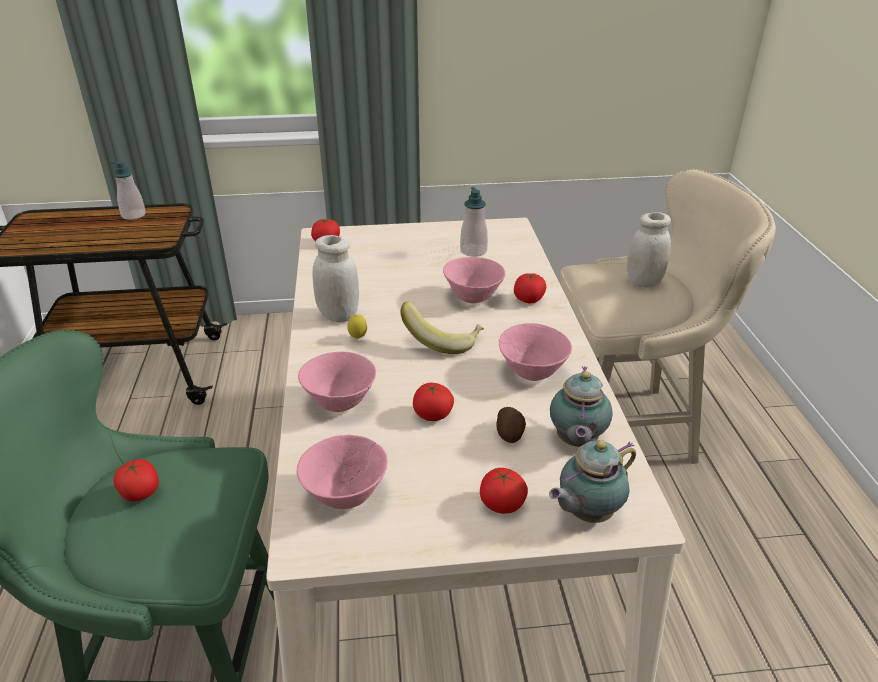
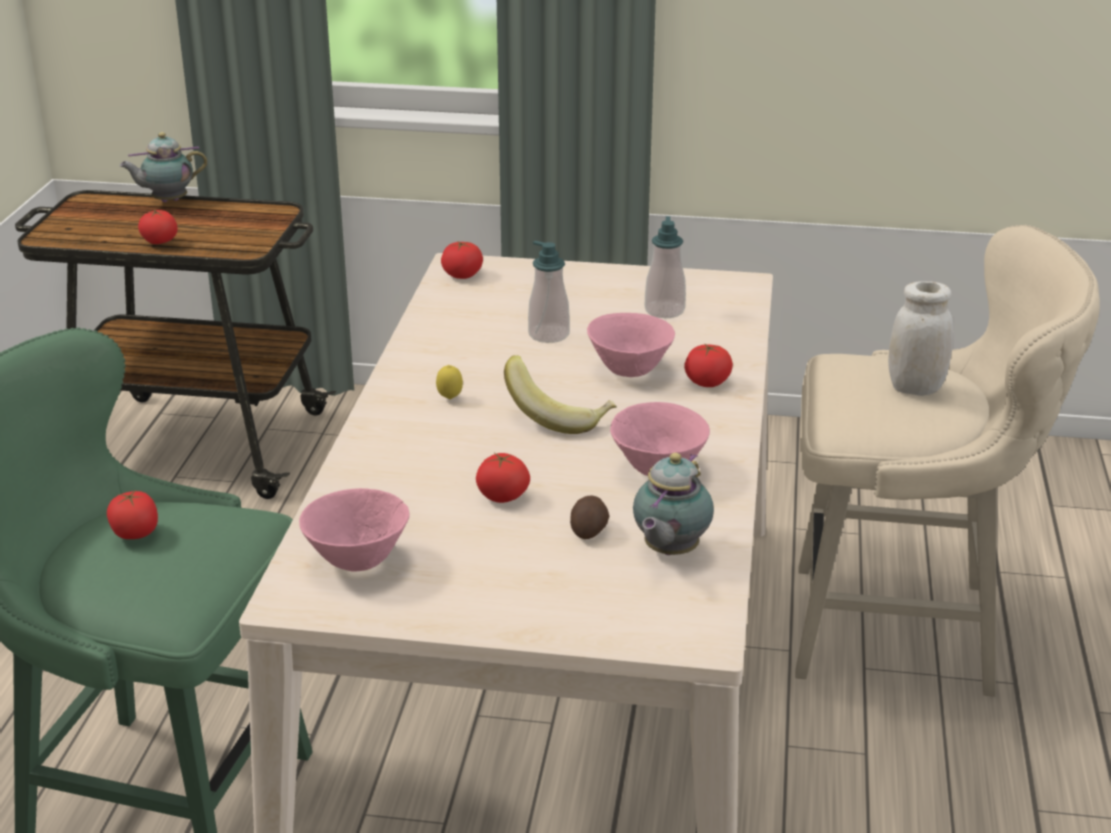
camera: 15 degrees right, 5 degrees down
soap dispenser [111,161,146,220] -> soap dispenser moved to [528,241,570,343]
pink bowl [298,352,376,412] -> none
white jar [312,235,359,322] -> none
tomato [480,468,528,514] -> tomato moved to [138,209,178,244]
teapot [549,440,636,523] -> teapot moved to [119,132,207,202]

